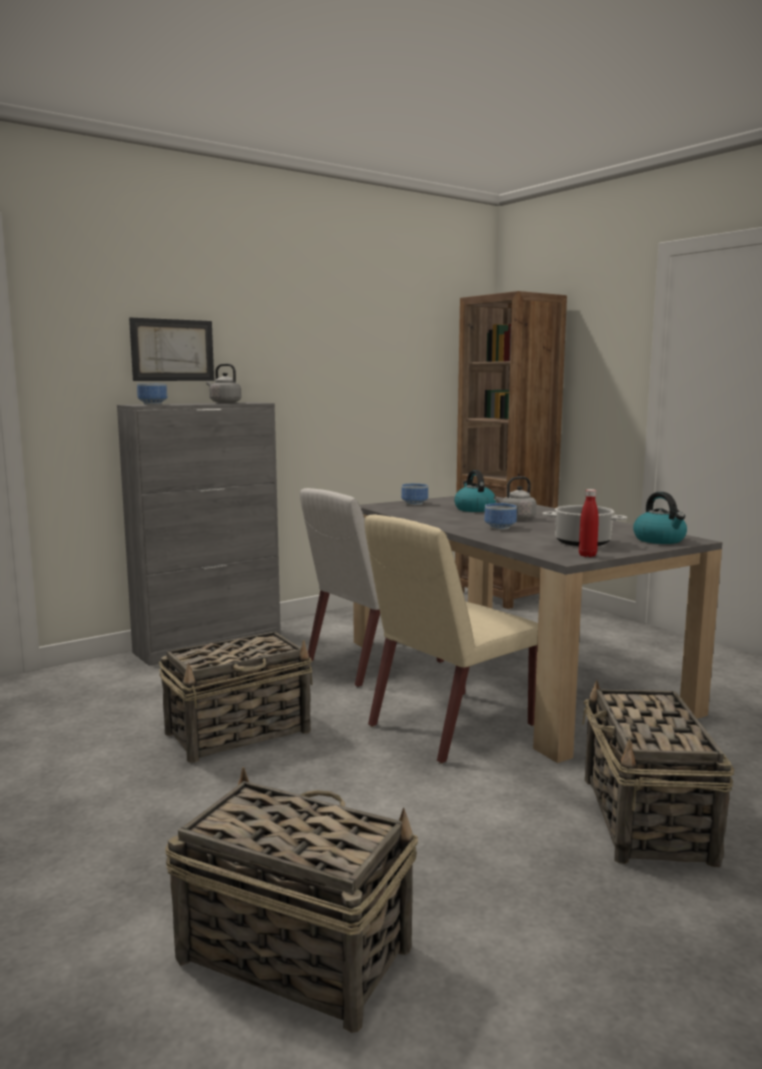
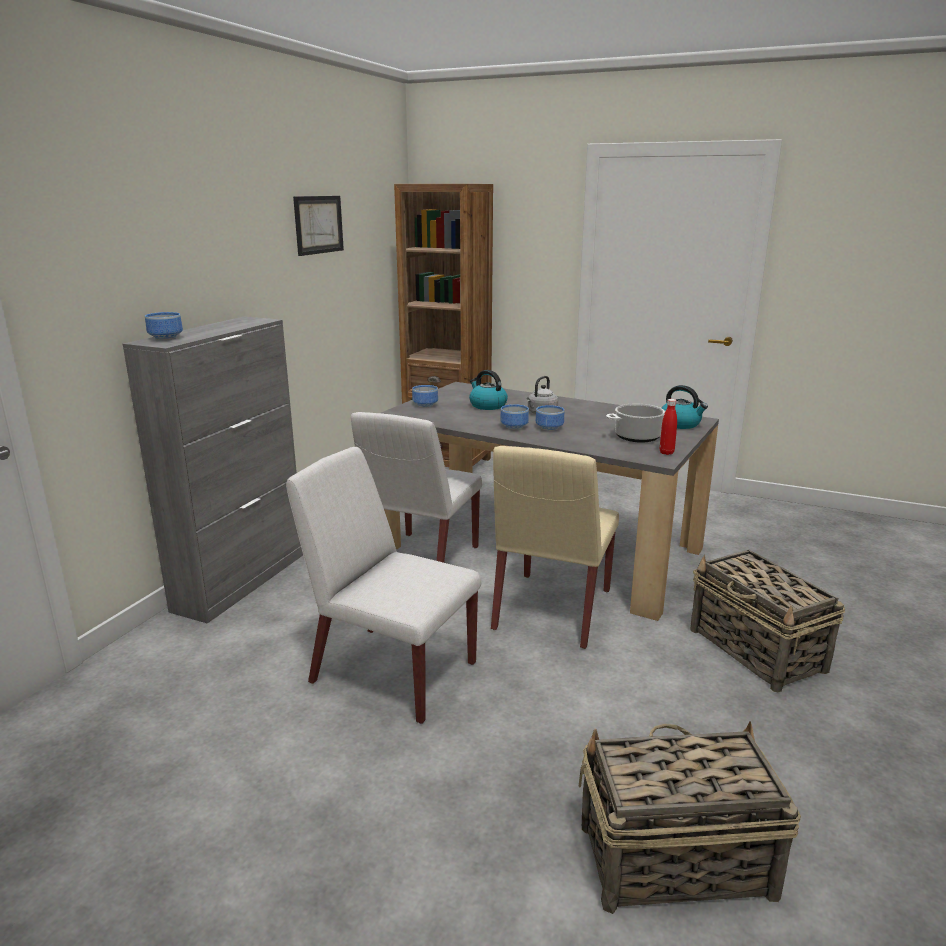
camera: 30 degrees left, 10 degrees up
picture [129,318,214,381] -> picture moved to [293,196,344,256]
basket [159,632,312,763] -> white chair [286,447,481,724]
grey kettle [206,364,241,403] -> none
none -> bowl [500,404,529,430]

